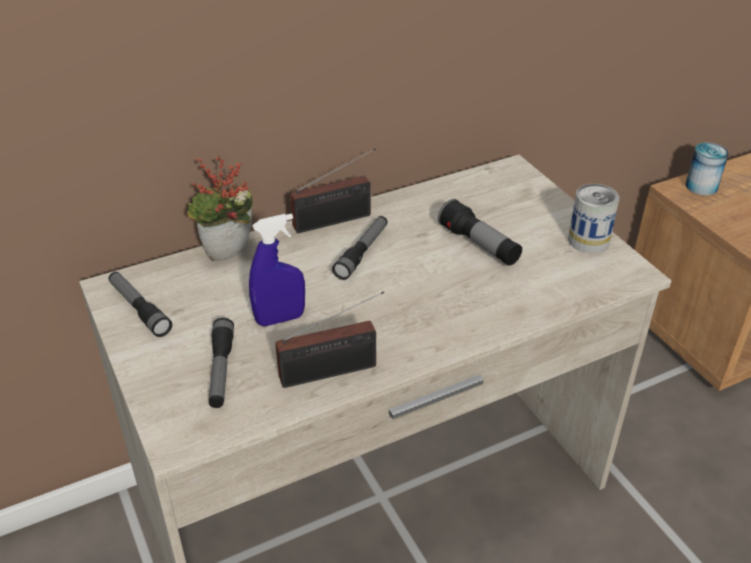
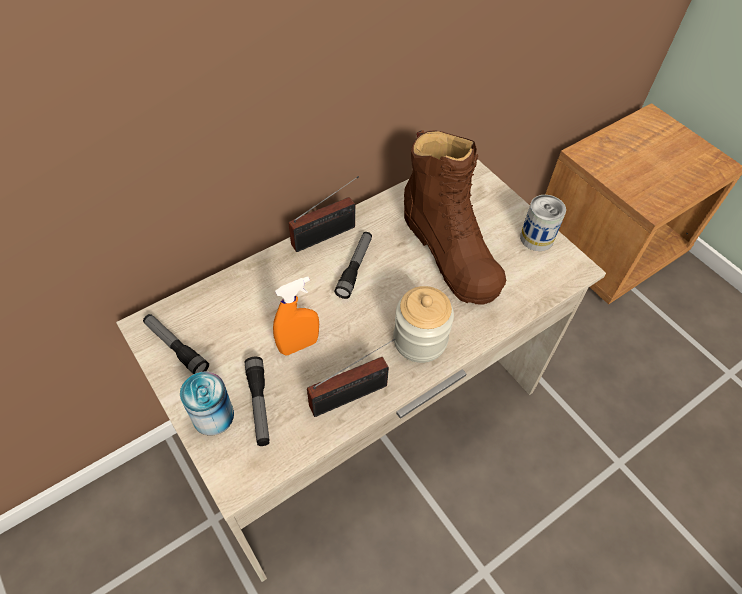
camera: 10 degrees left, 15 degrees up
potted plant [187,155,253,261] -> none
blue spray bottle [249,214,305,326] -> orange spray bottle [273,276,319,356]
flashlight [438,199,522,266] -> brown boot [404,130,506,305]
can [685,143,729,196] -> can moved to [180,372,234,436]
none -> jar [393,286,454,363]

